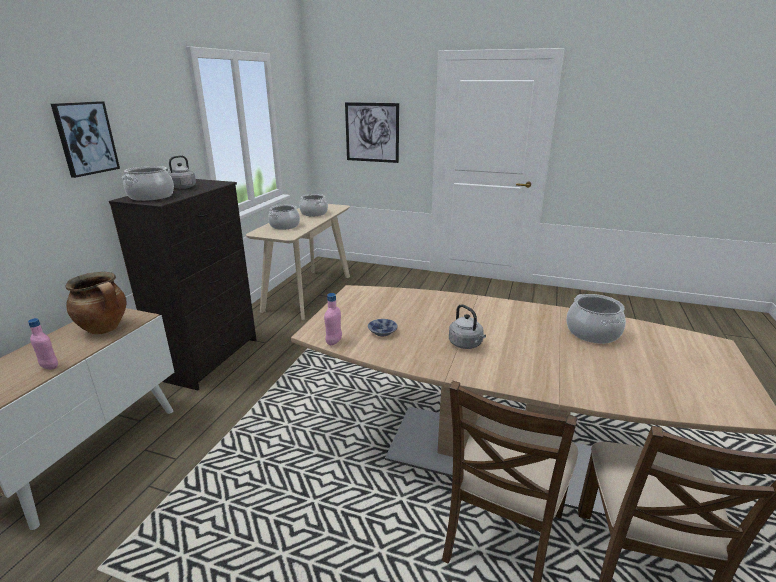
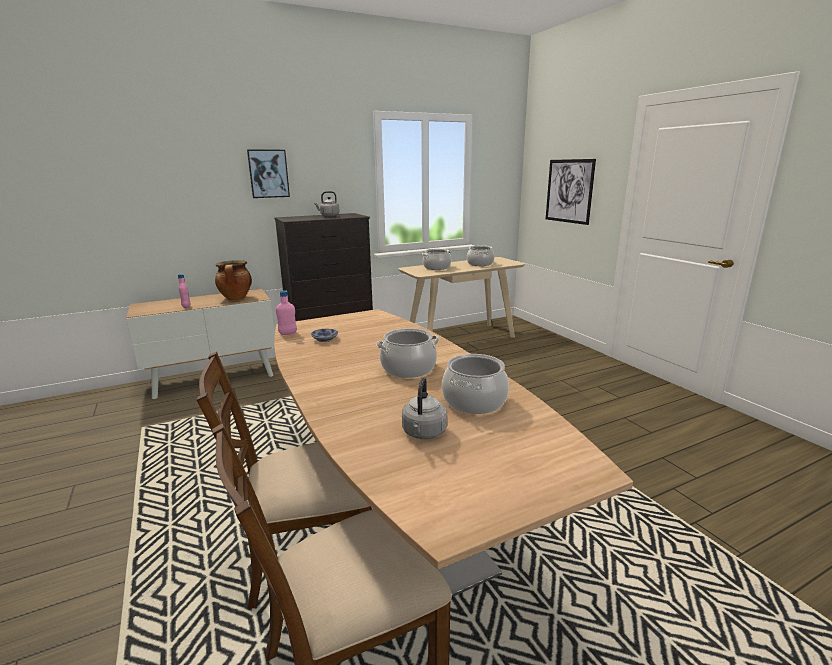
camera: 45 degrees right, 5 degrees down
cooking pot [122,166,174,201] -> cooking pot moved to [376,328,439,378]
grey kettle [449,304,486,349] -> grey kettle moved to [402,377,447,439]

